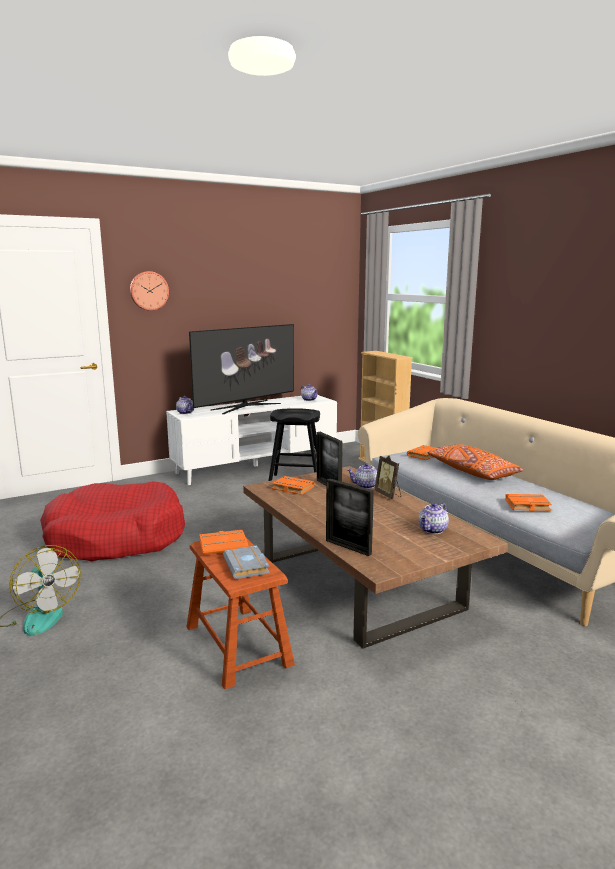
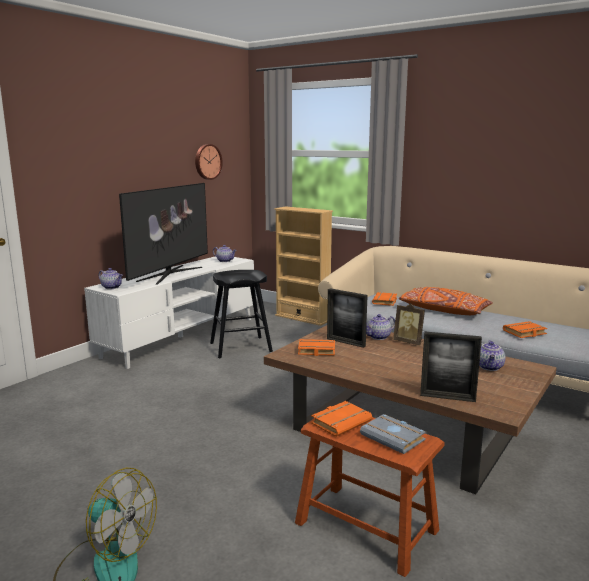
camera: 25 degrees left, 0 degrees up
red dog bed [40,481,185,561] -> none
wall clock [130,271,169,311] -> wall clock moved to [195,144,223,180]

